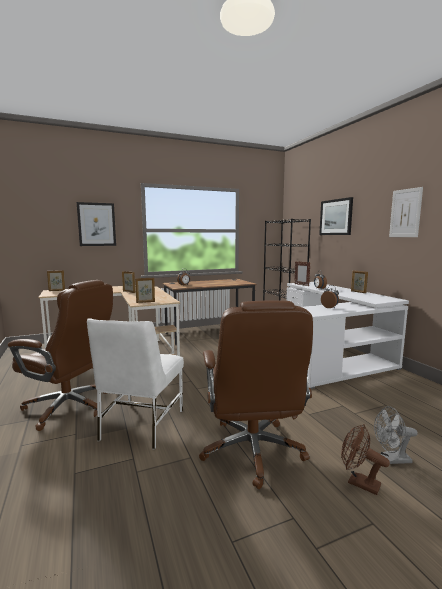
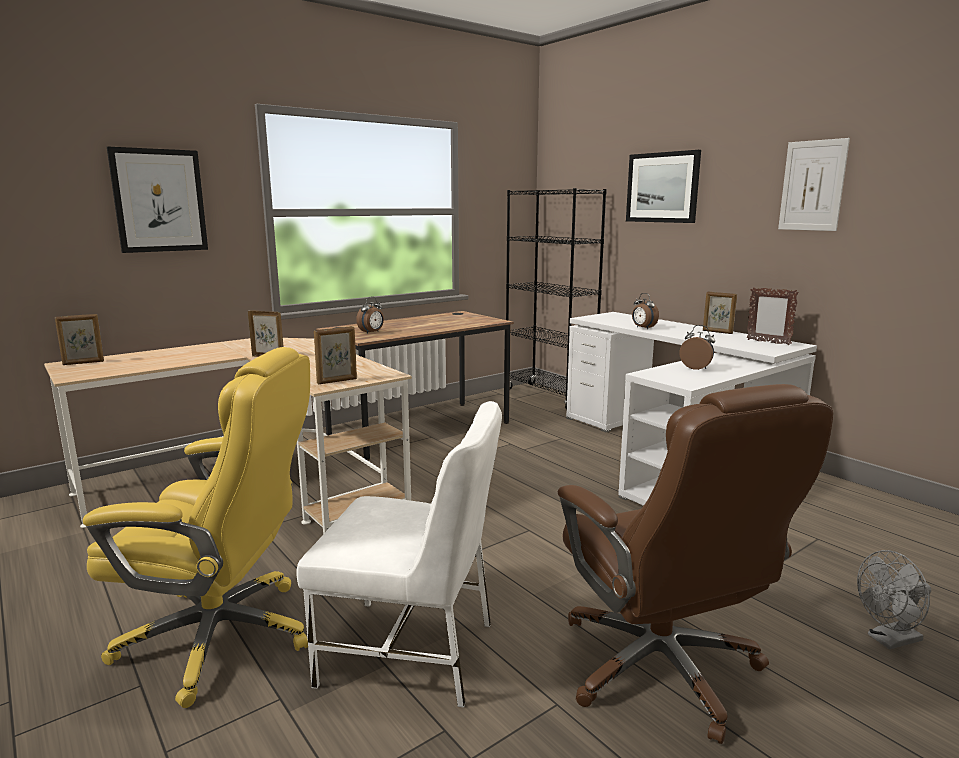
camera: 15 degrees left, 5 degrees up
brown office chair [8,280,113,431] -> yellow office chair [83,347,310,708]
white chair [87,319,184,450] -> white chair turned 75 degrees counterclockwise [297,401,502,707]
picture frame [295,262,311,286] -> picture frame moved to [746,287,799,345]
brown fan [341,424,390,495] -> none

